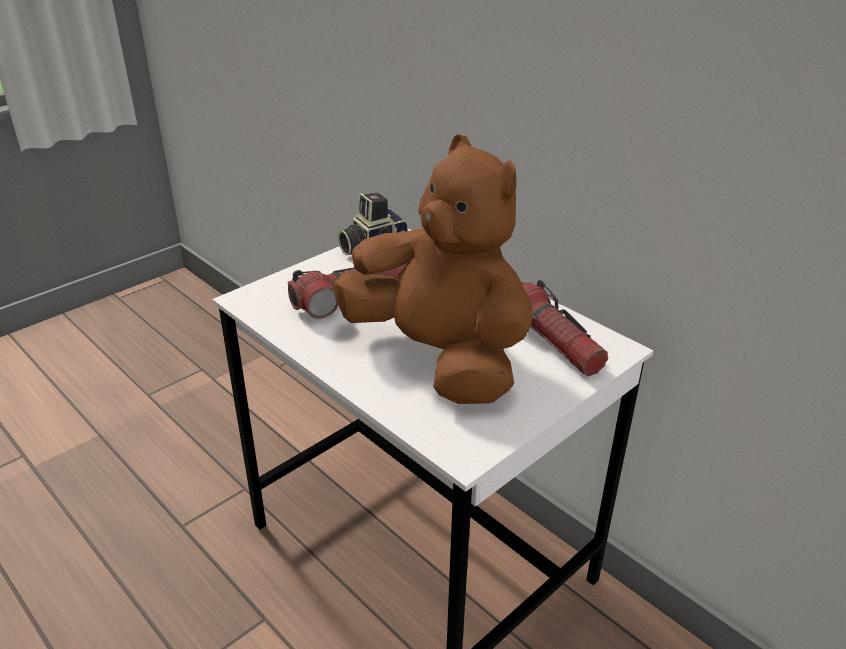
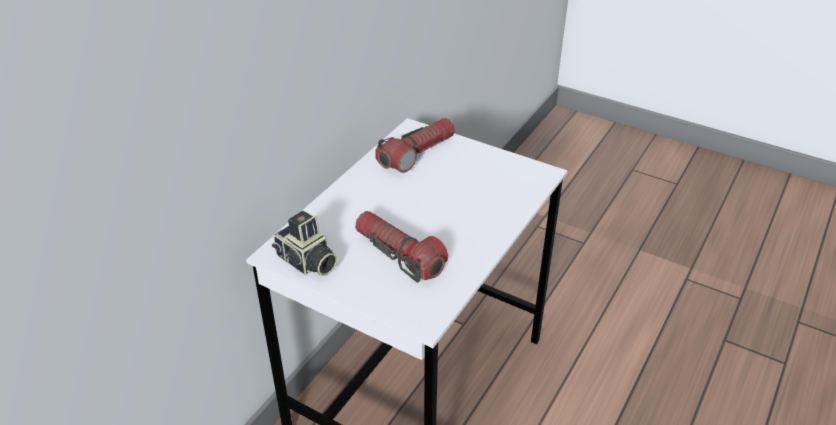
camera: 105 degrees left, 5 degrees up
brown plush toy [333,134,533,404] -> none

